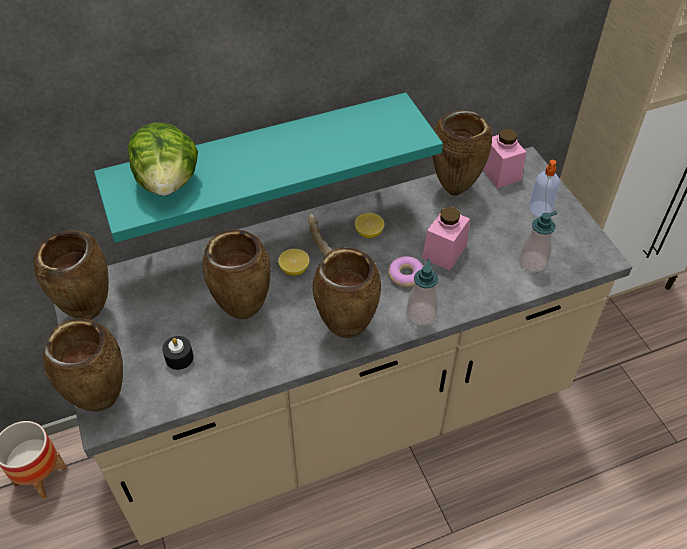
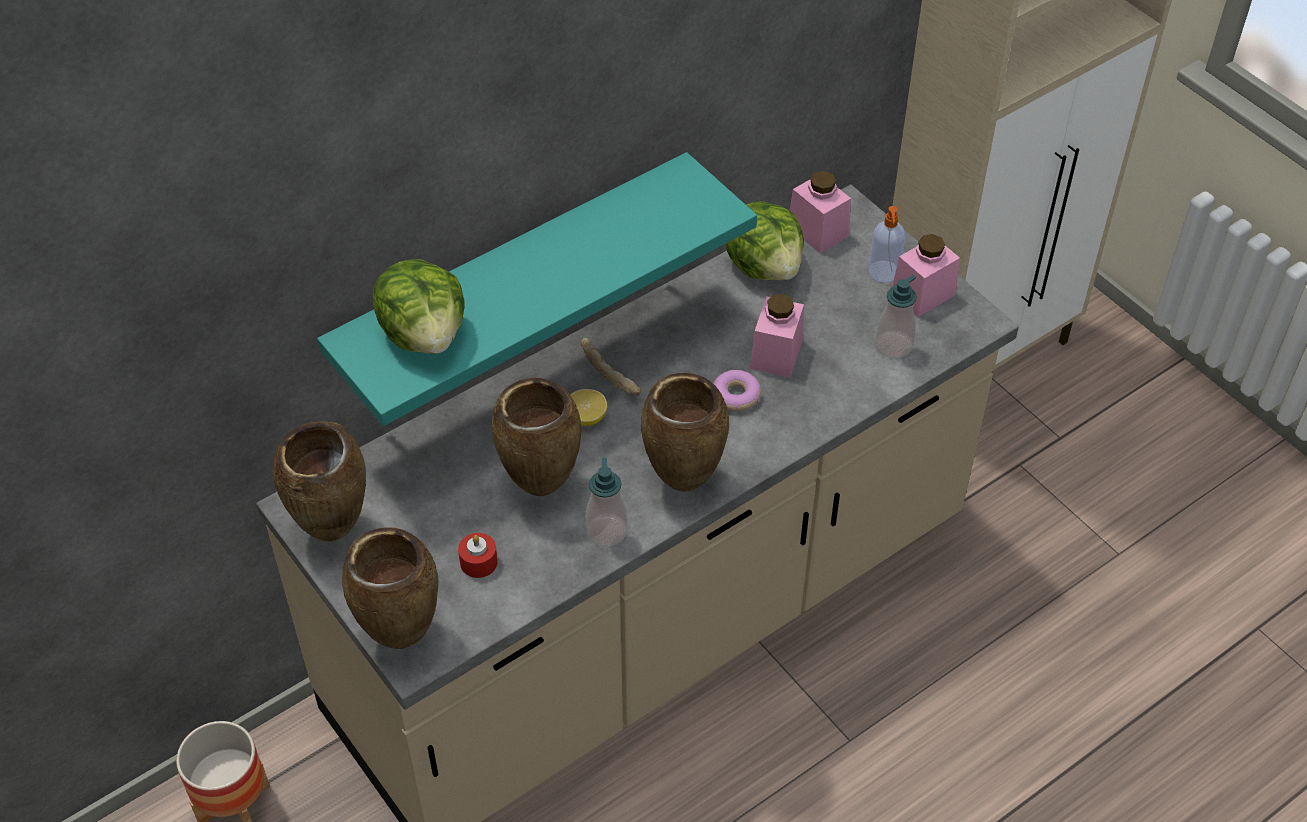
camera: 15 degrees left, 0 degrees up
black candle [162,336,194,370] -> red candle [458,533,498,578]
lemon [355,213,384,238] -> none
soap dispenser [407,259,438,326] -> soap dispenser moved to [585,458,628,547]
brown vase [433,110,492,196] -> lettuce [726,201,804,281]
none -> pink jar [892,234,960,317]

